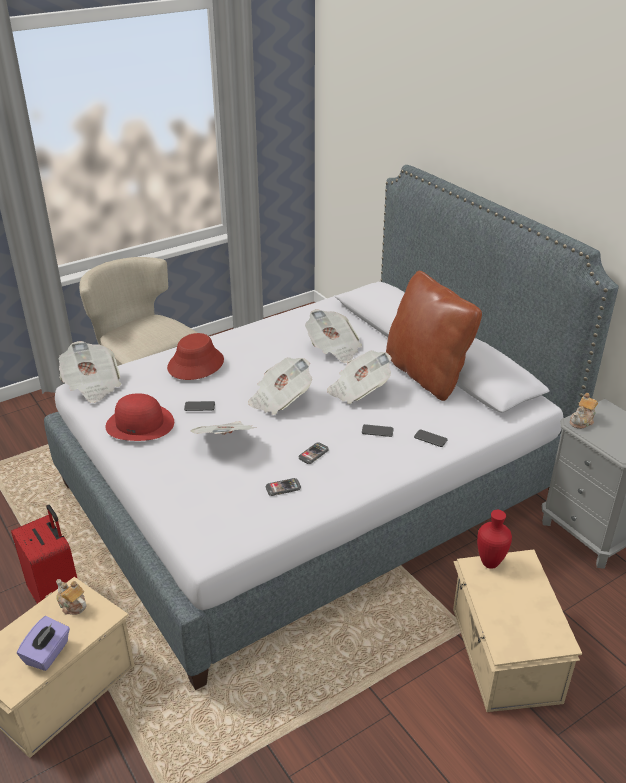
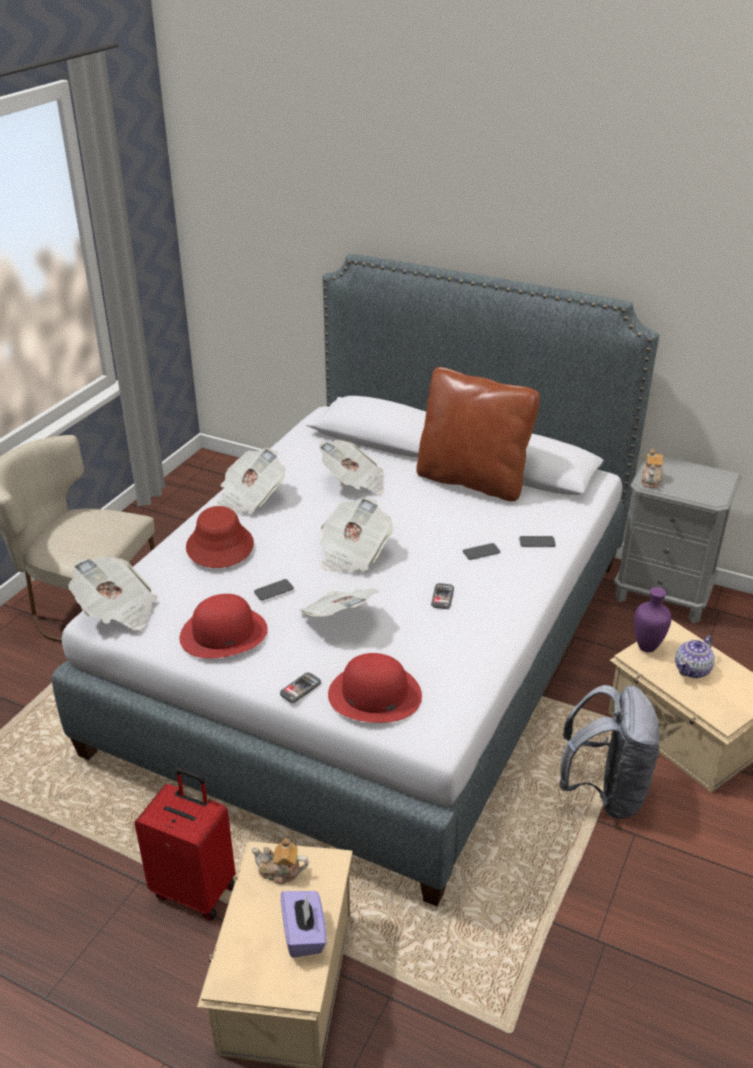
camera: 30 degrees left, 0 degrees up
phone [266,478,301,496] -> phone moved to [280,673,321,703]
newspaper [327,350,392,404] -> newspaper moved to [216,448,285,514]
red vase [477,510,512,569] -> purple vase [634,587,672,653]
none -> red hat [328,653,422,723]
none -> grey backpack [559,685,661,819]
none -> teapot [675,636,715,678]

